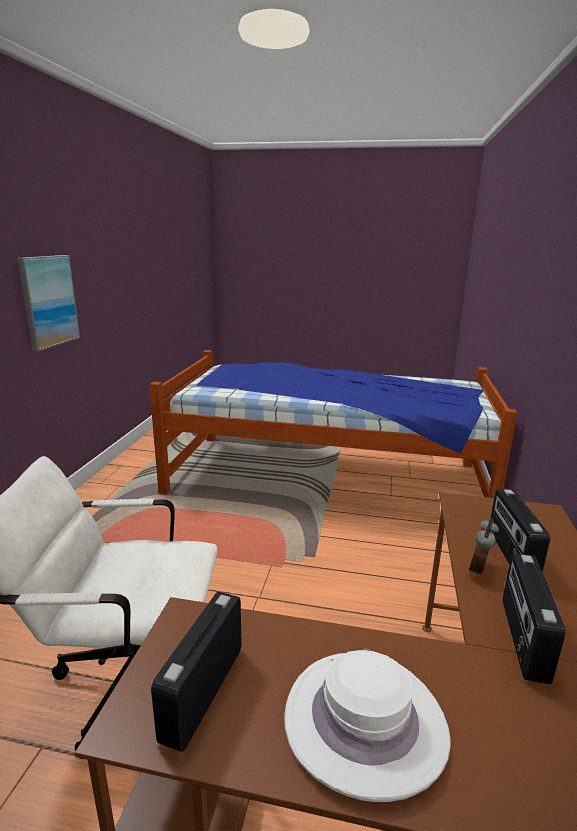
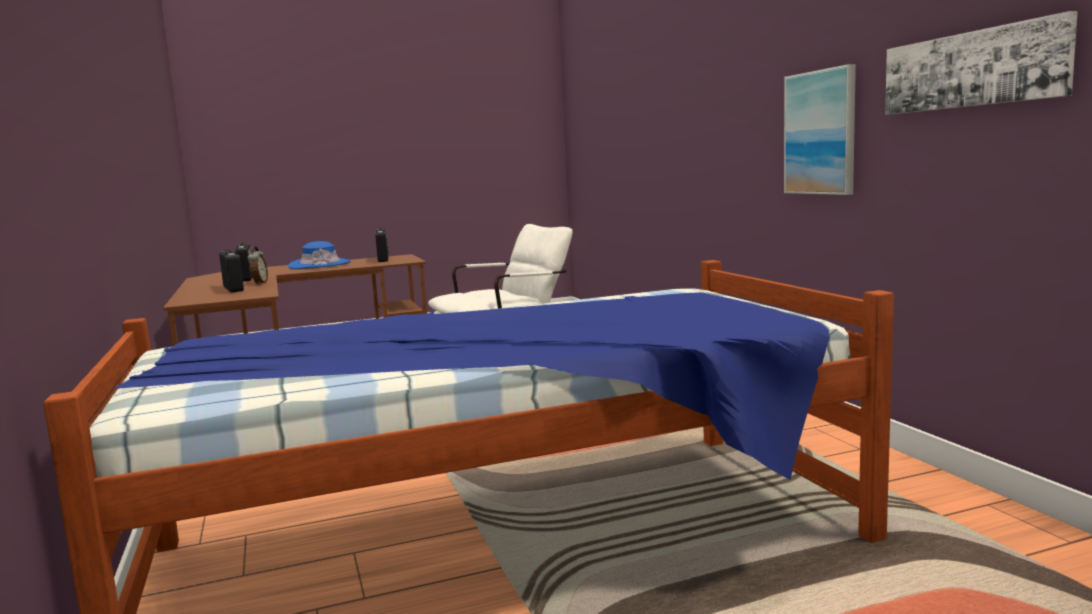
camera: 150 degrees right, 10 degrees down
white hat [284,648,451,802] -> blue hat [288,241,351,269]
none -> picture [885,11,1078,115]

